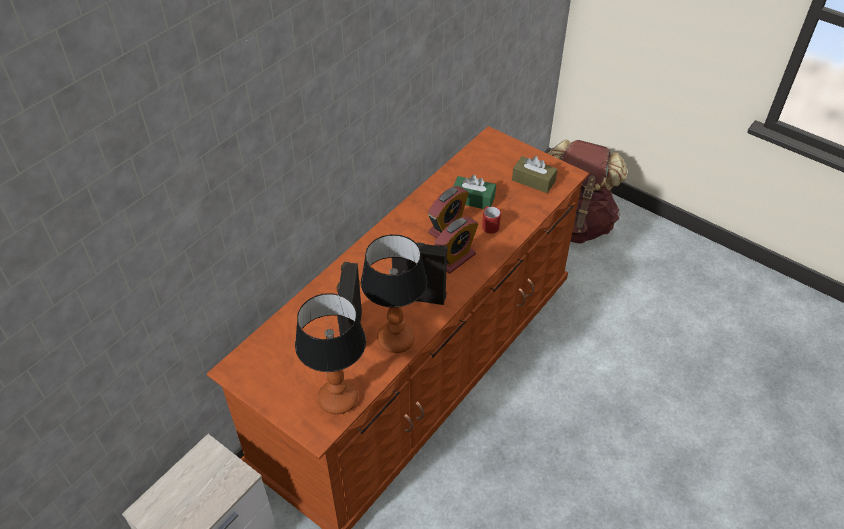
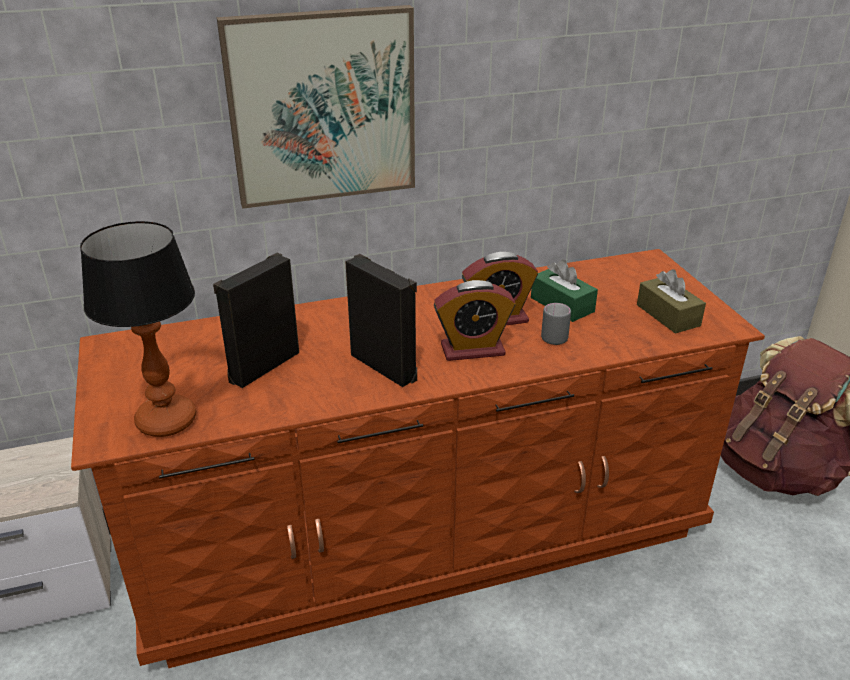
camera: 35 degrees right, 15 degrees down
table lamp [361,234,427,353] -> none
red mug [482,206,501,234] -> grey mug [541,303,571,345]
none -> picture [217,5,415,209]

